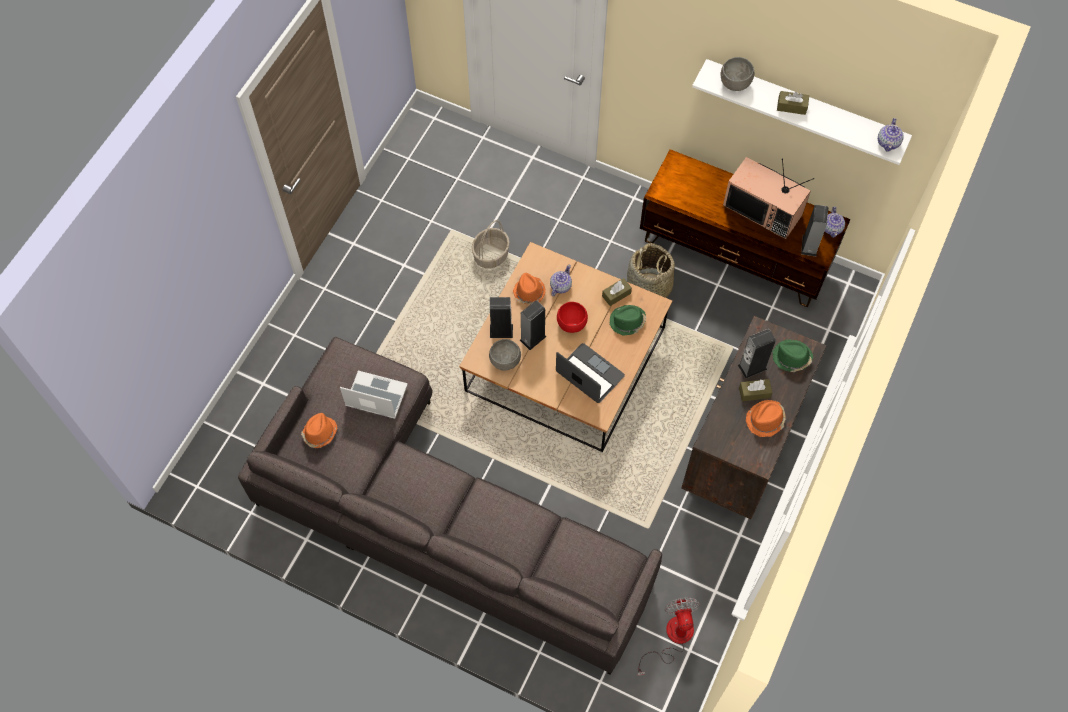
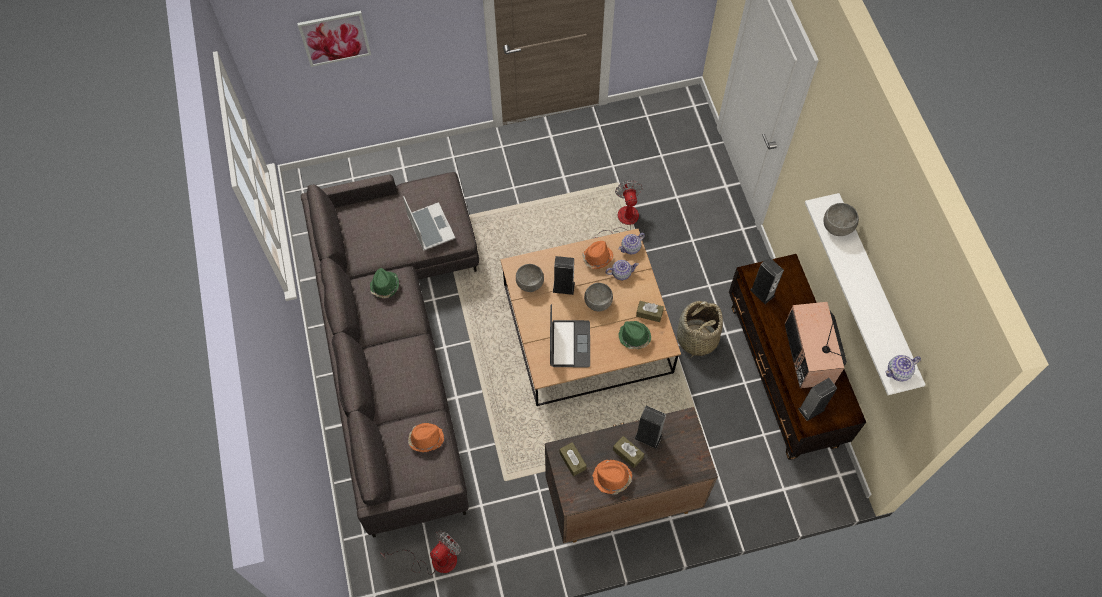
camera: 50 degrees right, 0 degrees up
orange hat [301,413,337,448] -> orange hat moved to [408,423,444,452]
basket [472,220,510,269] -> fan [595,180,643,238]
speaker [490,297,513,338] -> speaker moved to [750,257,784,304]
red bowl [557,302,588,333] -> grey bowl [584,283,613,311]
green hat [772,339,813,372] -> green hat moved to [370,268,399,298]
brown tissue box [777,91,809,115] -> brown tissue box moved to [559,442,587,476]
teapot [825,206,845,238] -> teapot moved to [618,233,645,255]
none -> picture [297,11,371,67]

